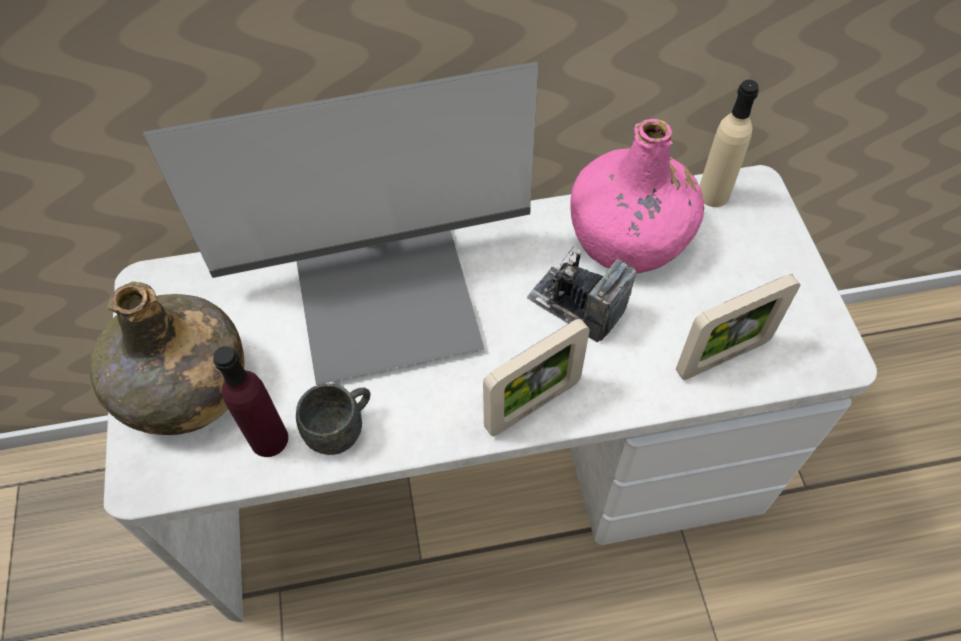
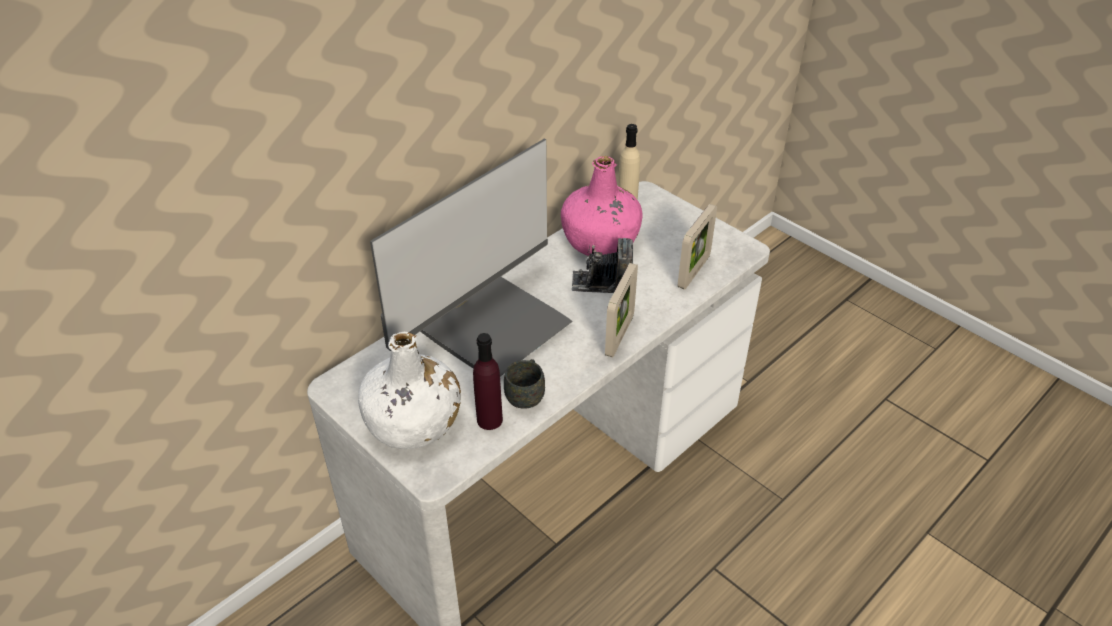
camera: 35 degrees left, 15 degrees down
green bottle [90,281,244,435] -> white bottle [358,332,461,449]

